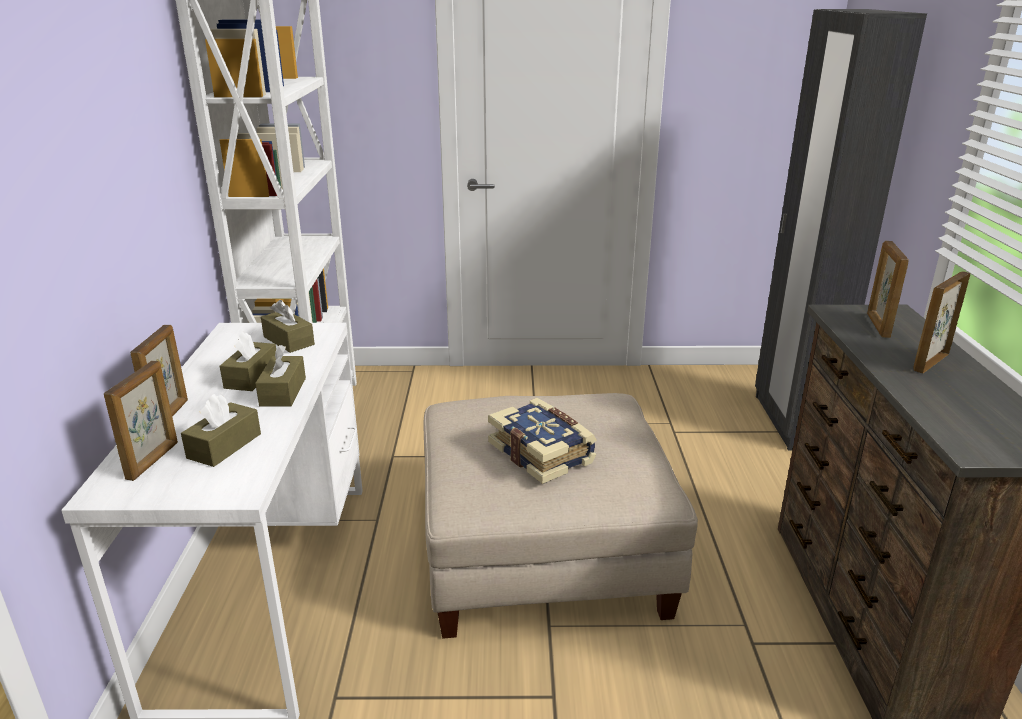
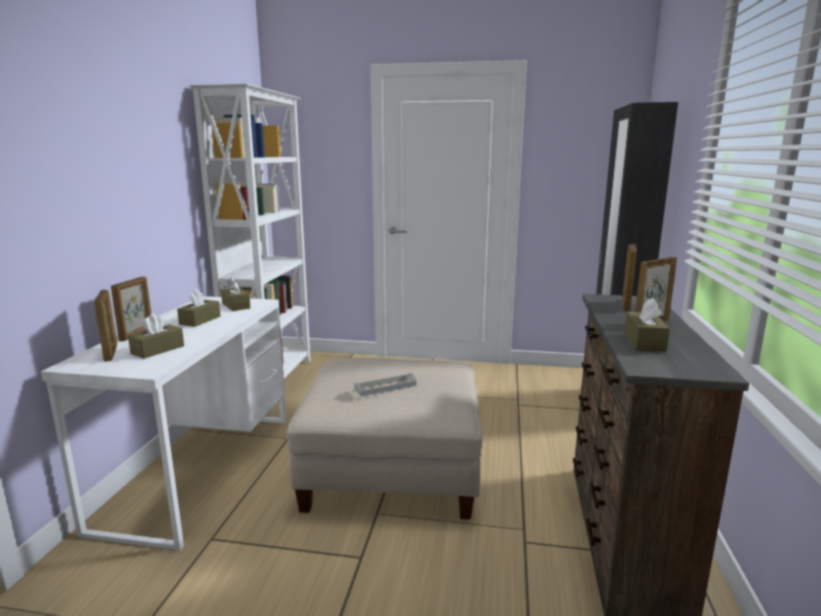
camera: 10 degrees right, 10 degrees down
picture frame [104,361,178,481] -> picture frame turned 45 degrees counterclockwise [94,290,117,362]
brown tissue box [255,345,306,407] -> brown tissue box moved to [625,298,670,352]
book [488,398,597,484] -> grey tray [354,373,416,396]

